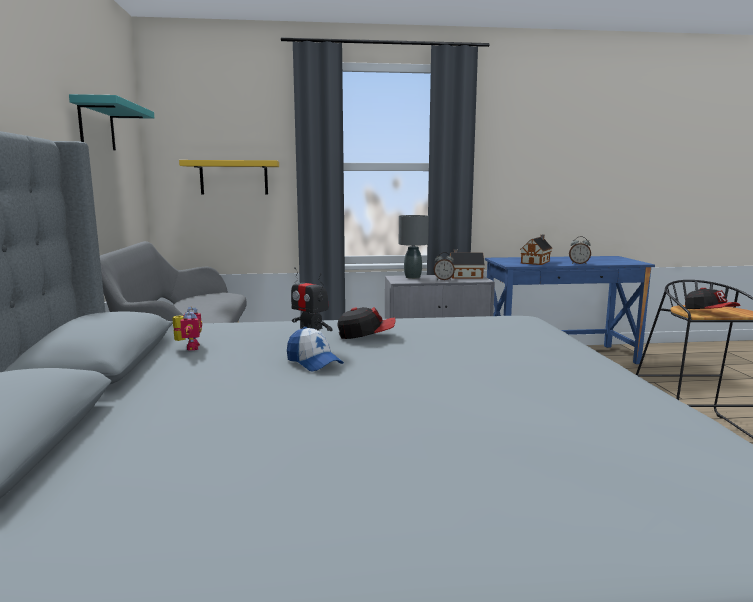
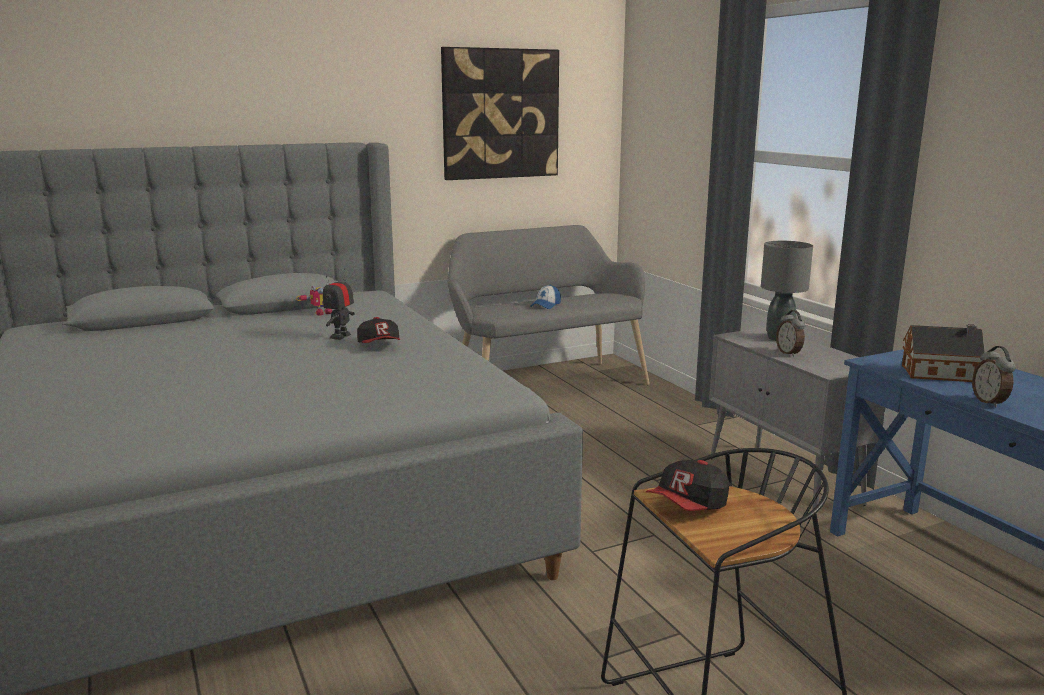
camera: 70 degrees right, 5 degrees up
turquoise shelf [69,94,154,150] -> picture [441,47,559,180]
yellow shelf [179,160,279,195] -> none
cap [287,327,344,371] -> cap moved to [530,285,561,309]
toy house [449,250,485,278] -> none

